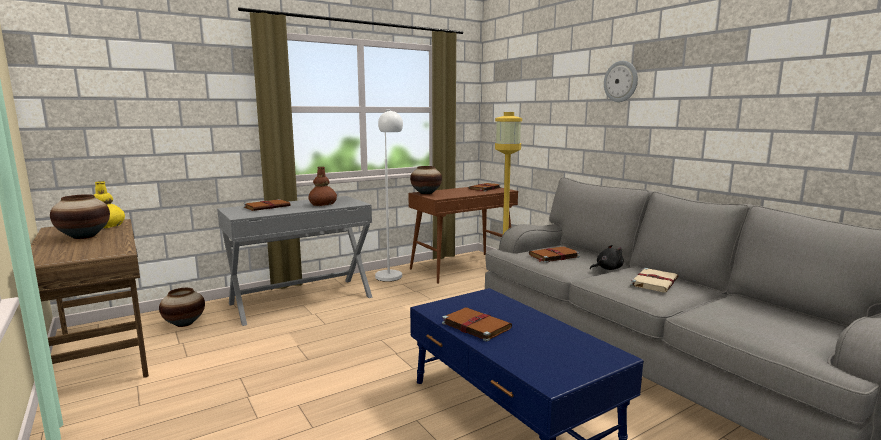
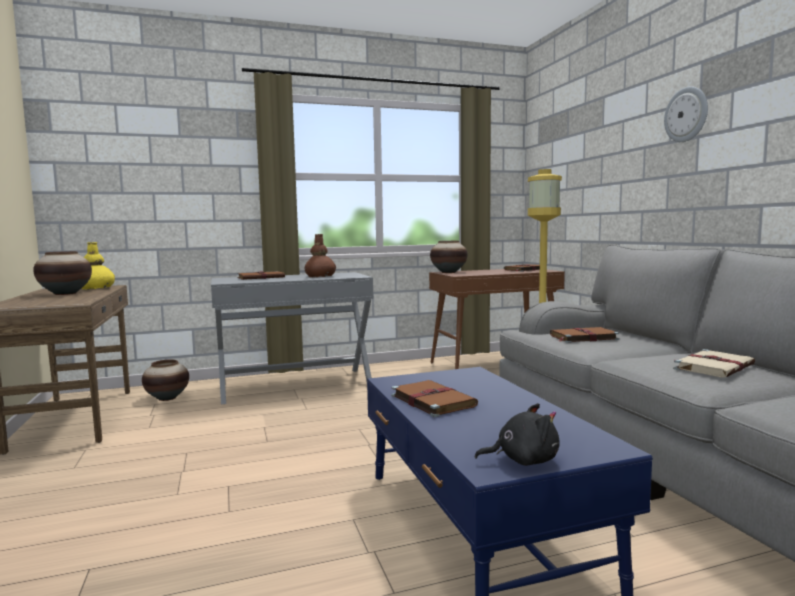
camera: 15 degrees right, 5 degrees down
white floor lamp [375,109,403,282] -> none
black plush toy [590,245,624,270] -> black plush toy moved to [475,403,559,466]

